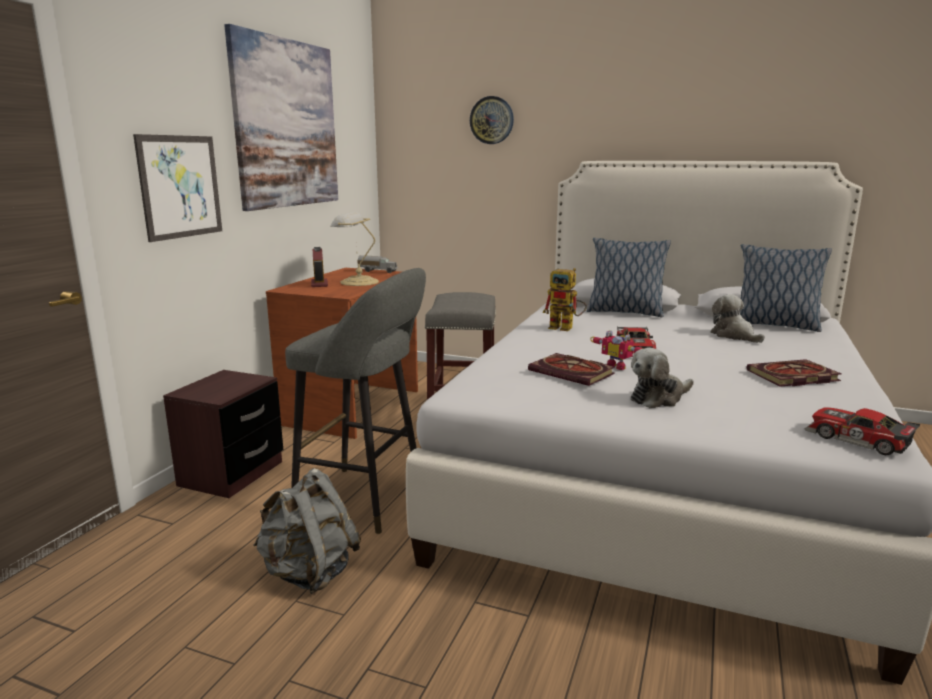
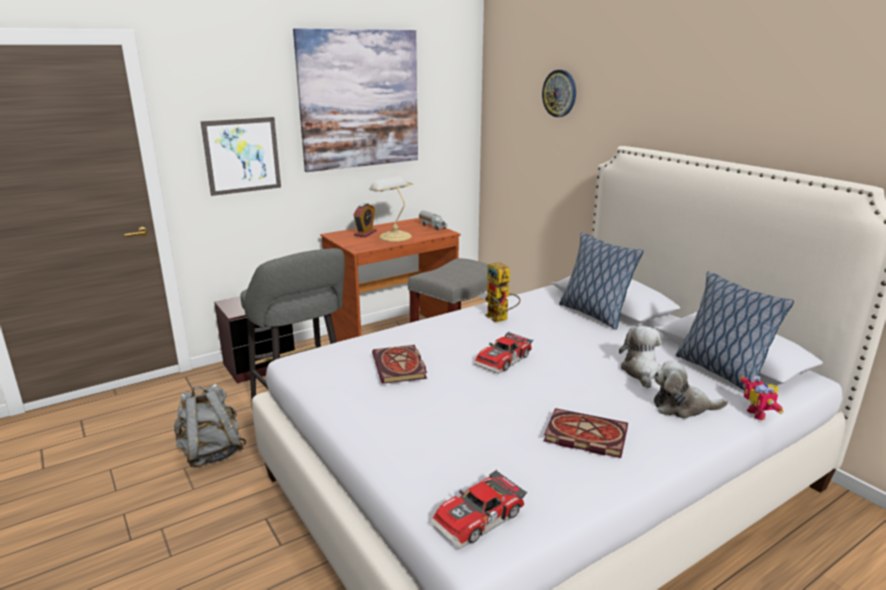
camera: 35 degrees right, 5 degrees up
toy robot [590,330,644,370] -> toy robot moved to [740,376,784,420]
plush toy [631,348,694,408] -> plush toy moved to [653,361,728,419]
toy car [805,407,920,455] -> toy car turned 120 degrees counterclockwise [430,470,527,549]

